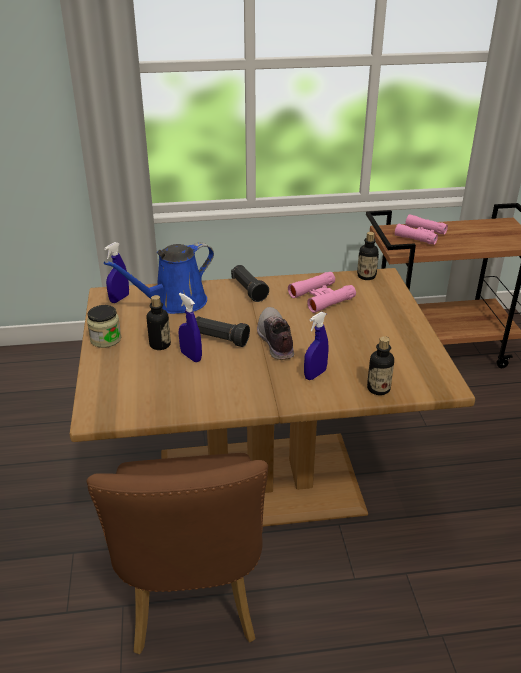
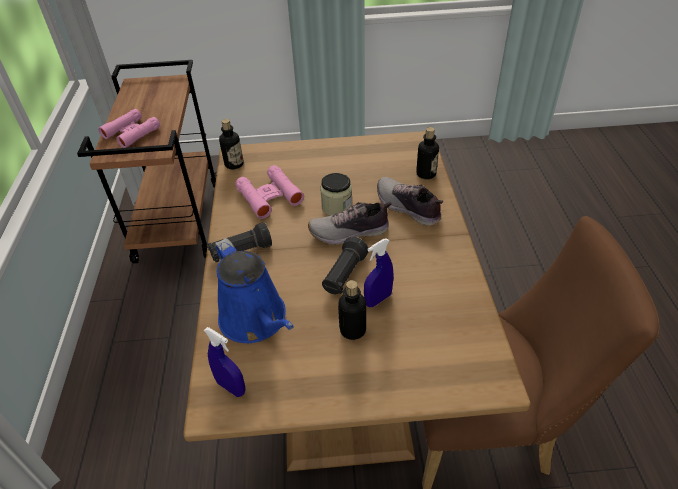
camera: 85 degrees left, 10 degrees up
jar [87,305,121,348] -> jar moved to [320,173,353,216]
blue spray bottle [304,311,329,380] -> shoe [377,177,443,226]

